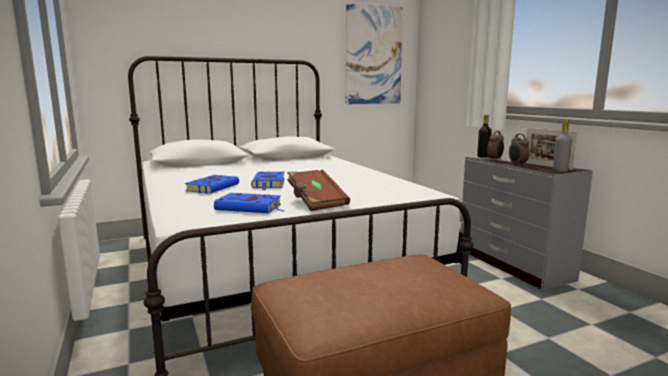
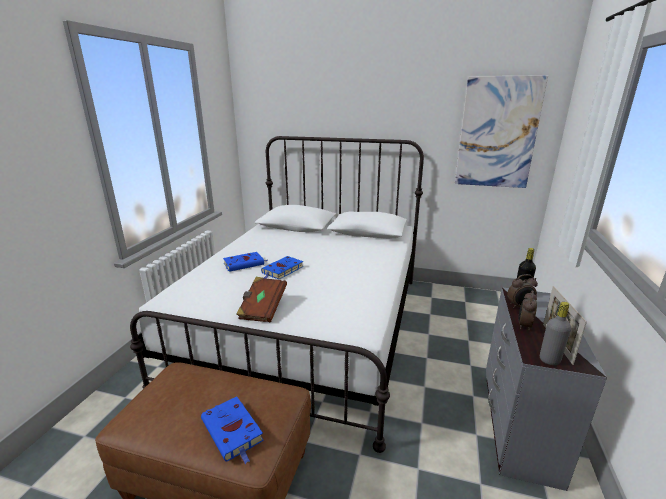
camera: 40 degrees right, 10 degrees up
blue book [214,193,285,213] -> blue book moved to [201,396,264,464]

